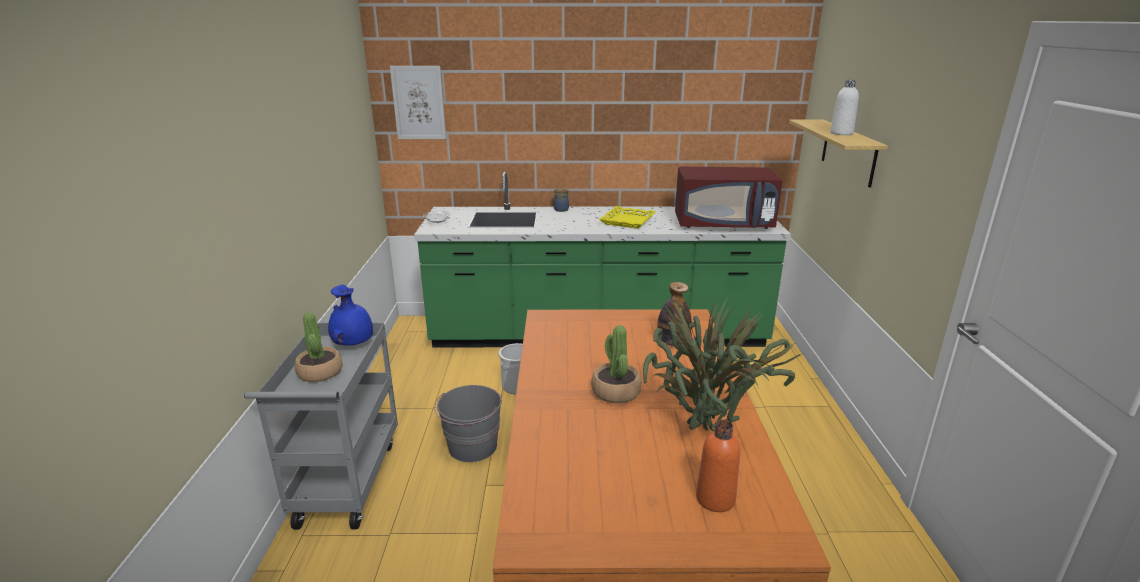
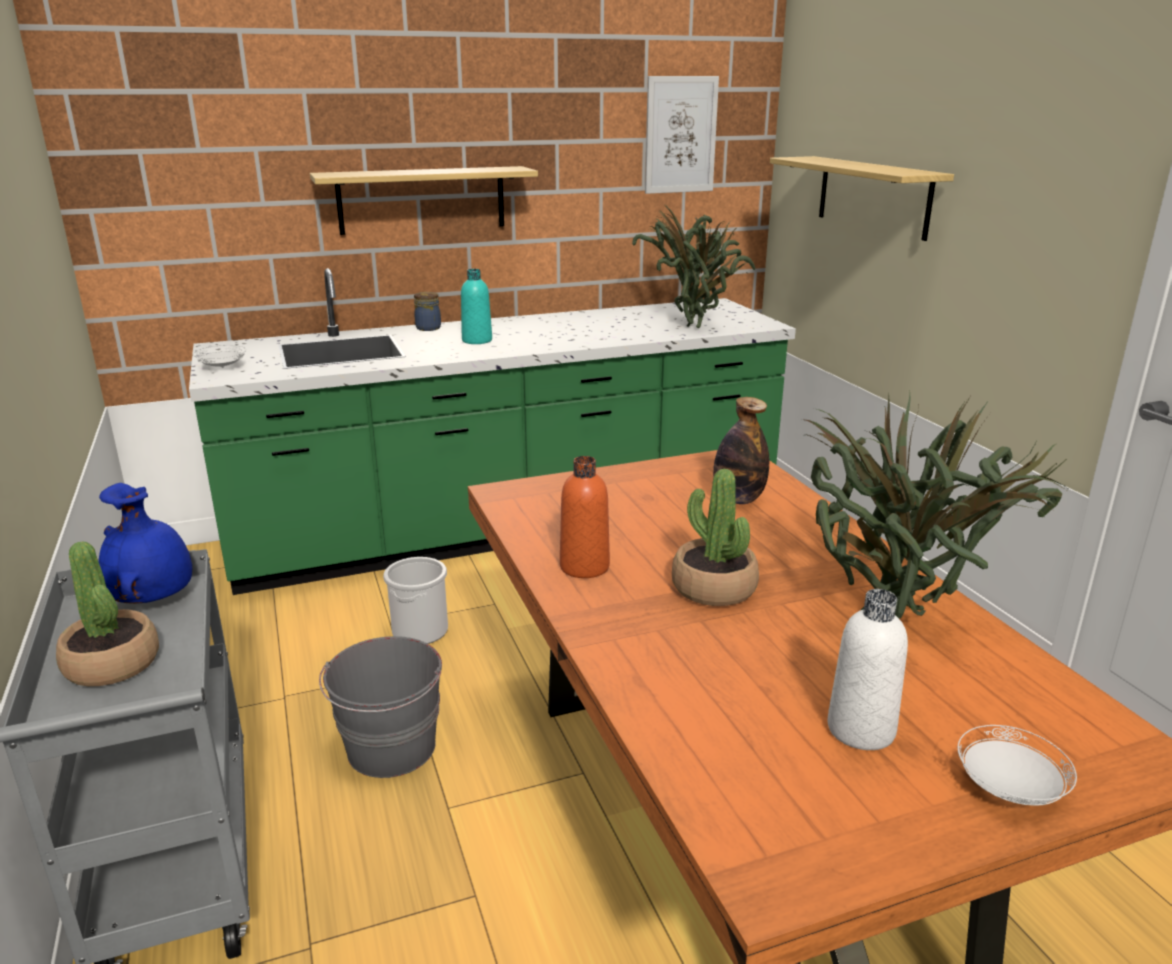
camera: 20 degrees left, 0 degrees up
picture [390,66,446,139] -> picture moved to [645,76,719,194]
yellow tray [599,206,656,229] -> none
red microwave [675,167,783,229] -> potted plant [632,206,756,328]
orange bottle [696,420,740,512] -> orange bottle moved to [560,456,610,578]
white bottle [830,80,859,135] -> white bottle moved to [827,589,908,750]
none -> shelf [310,166,538,235]
none -> turquoise bottle [461,269,492,344]
none -> white plate [958,725,1077,806]

